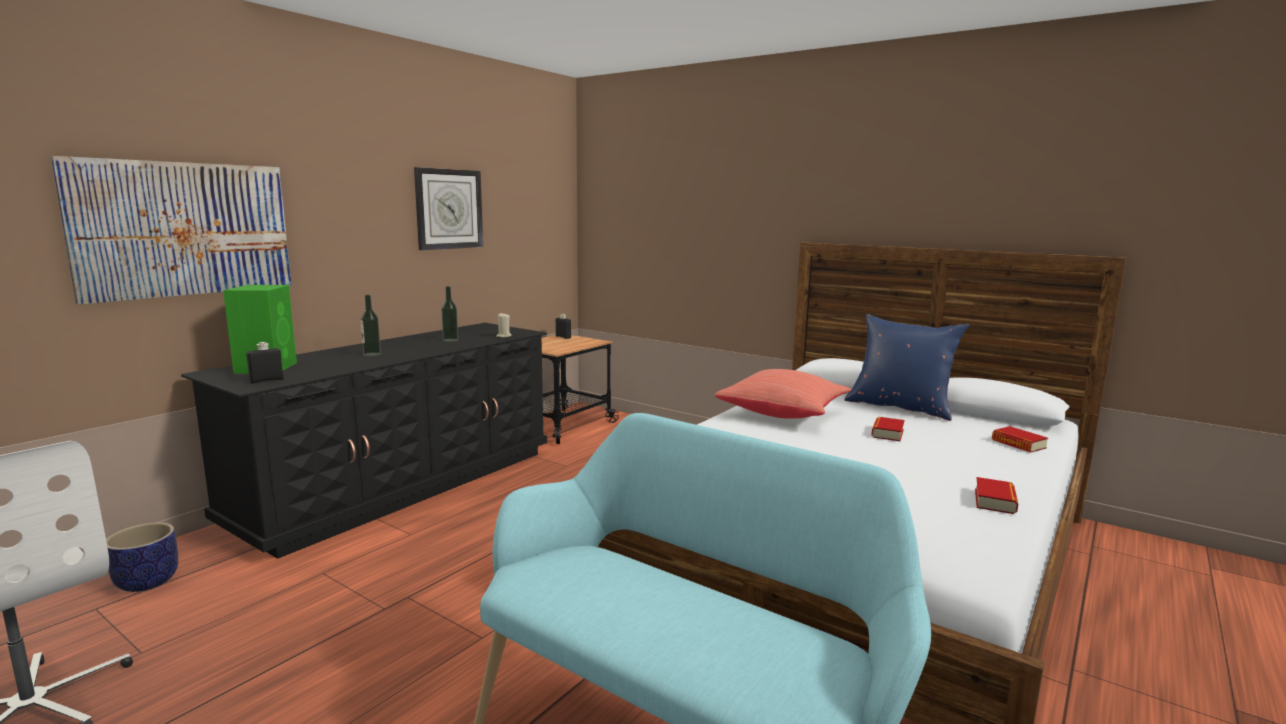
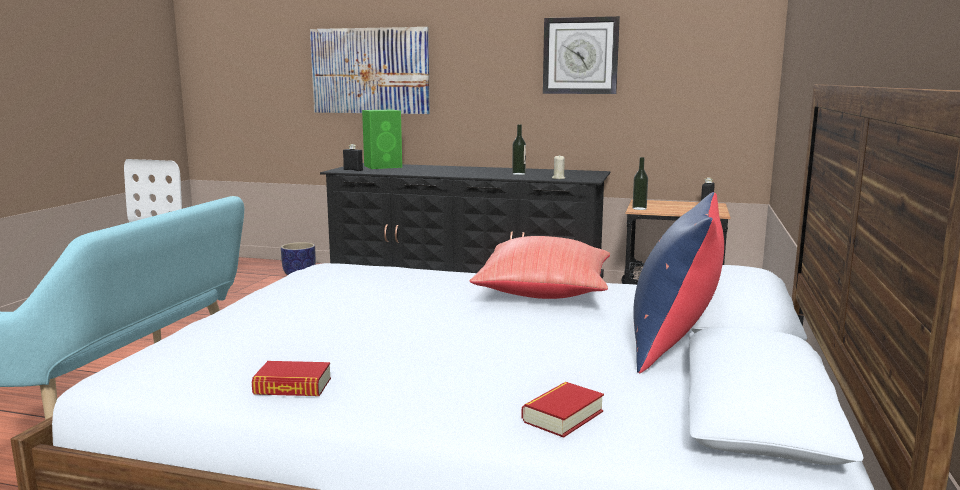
camera: 70 degrees right, 0 degrees up
bottle [361,295,381,356] -> bottle moved to [632,157,648,210]
book [872,417,905,441] -> none

